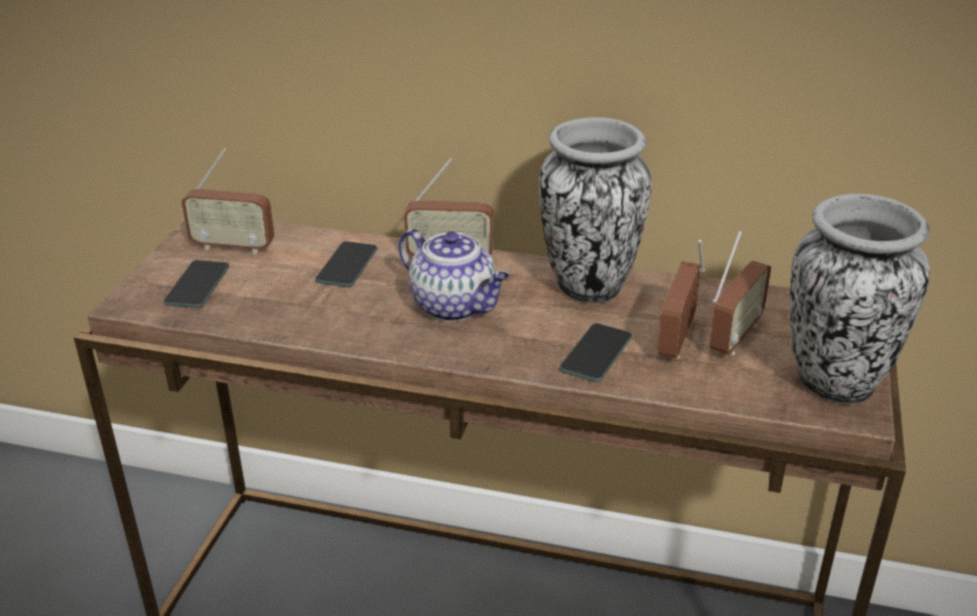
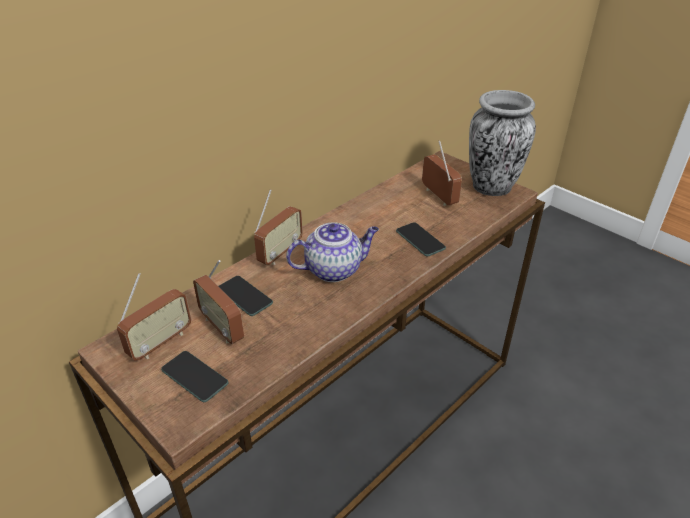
camera: 60 degrees left, 5 degrees up
vase [539,117,652,303] -> none
radio [657,240,705,359] -> radio moved to [193,260,244,344]

